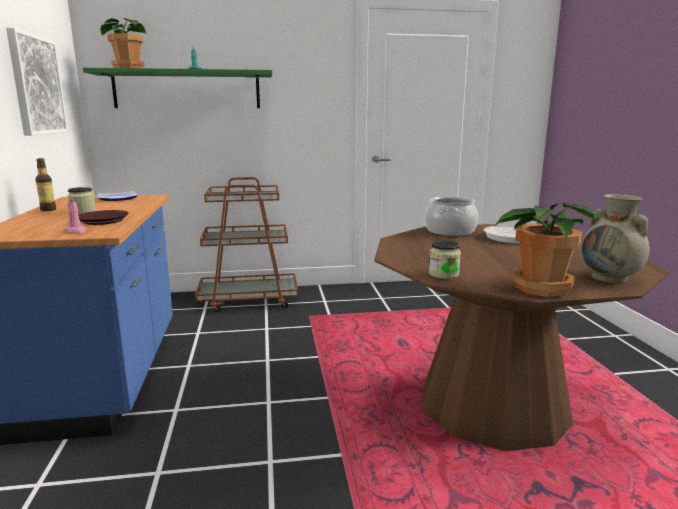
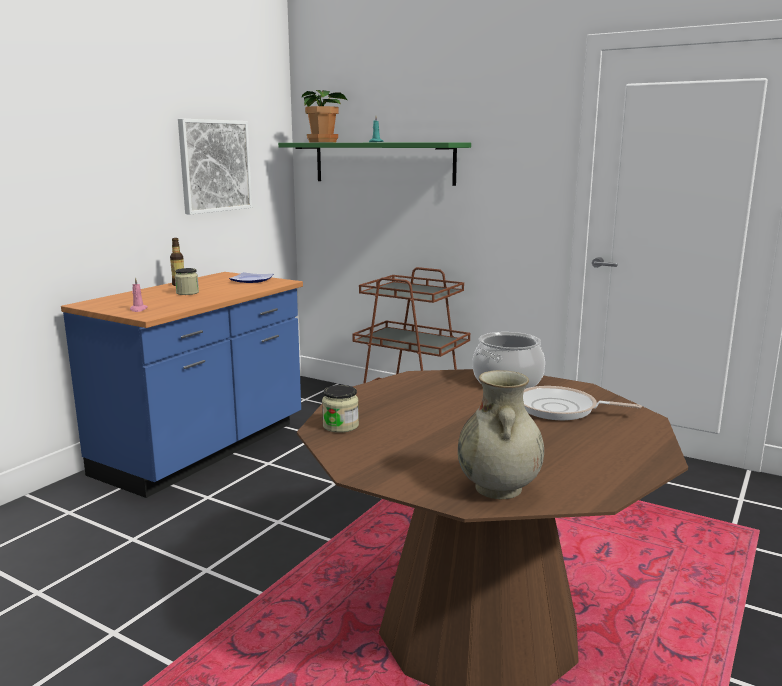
camera: 40 degrees right, 0 degrees up
brown plate [78,210,129,225] -> none
potted plant [494,203,596,297] -> none

